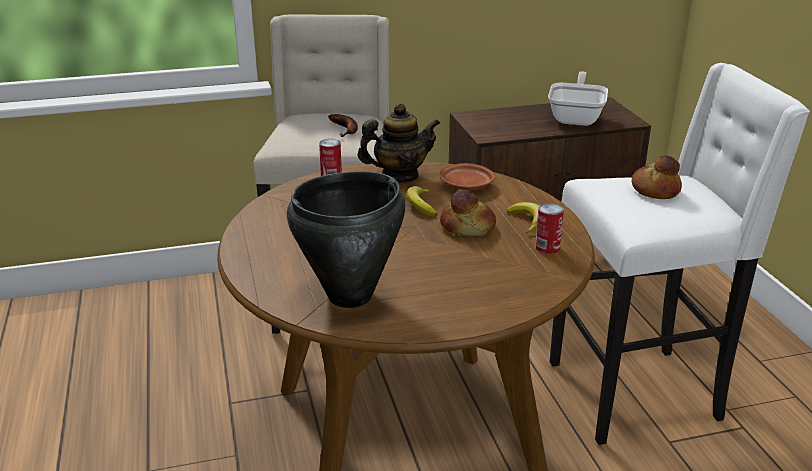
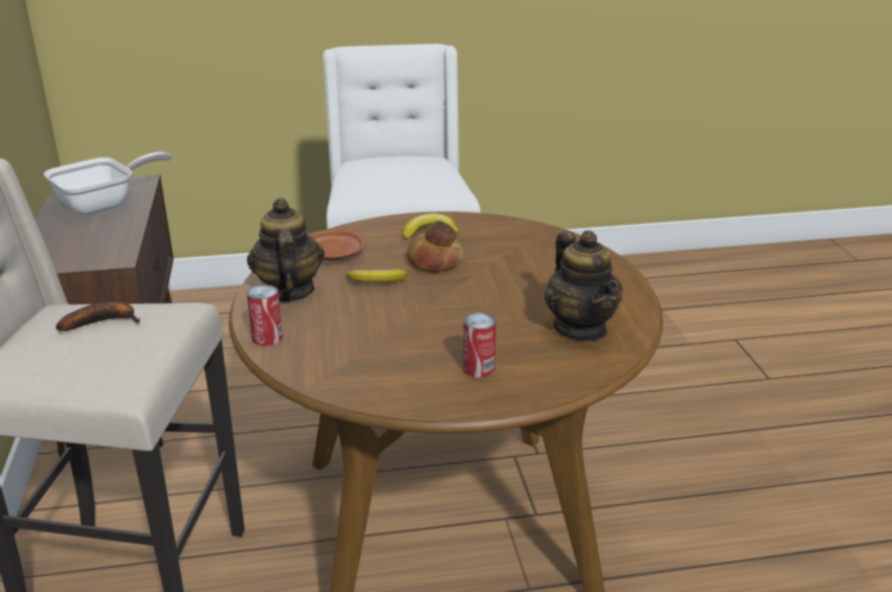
camera: 85 degrees left, 0 degrees up
black cooking pot [287,171,405,308] -> teapot [544,230,623,341]
can [535,203,564,254] -> can moved to [463,313,496,378]
frying pan [548,72,608,126] -> frying pan turned 120 degrees clockwise [44,152,172,215]
bread [632,155,682,199] -> none

